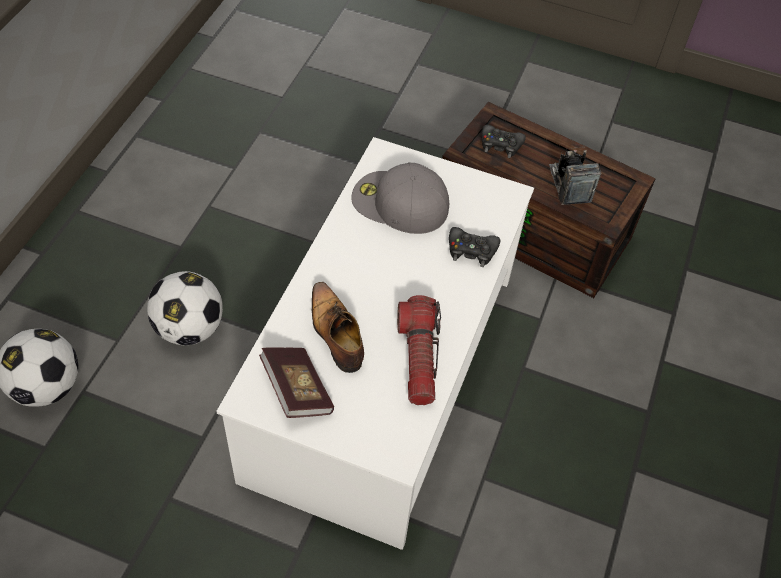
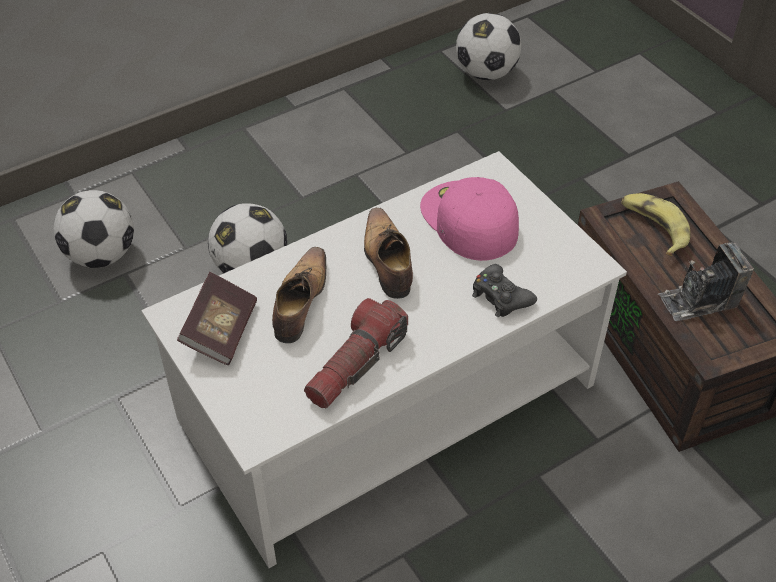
camera: 40 degrees right, 5 degrees down
grey cap [351,163,449,234] -> pink cap [420,177,519,261]
black game controller [482,125,526,158] -> banana [621,193,691,256]
camera [549,147,601,205] -> camera turned 135 degrees counterclockwise [658,242,754,321]
none -> shoe [364,208,413,299]
none -> football [456,13,521,80]

